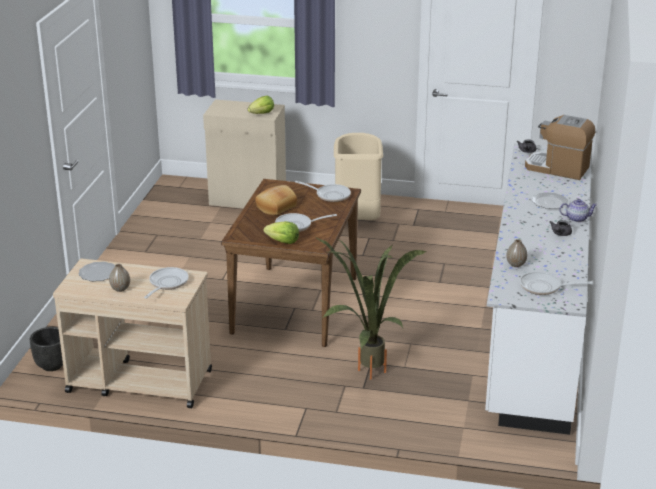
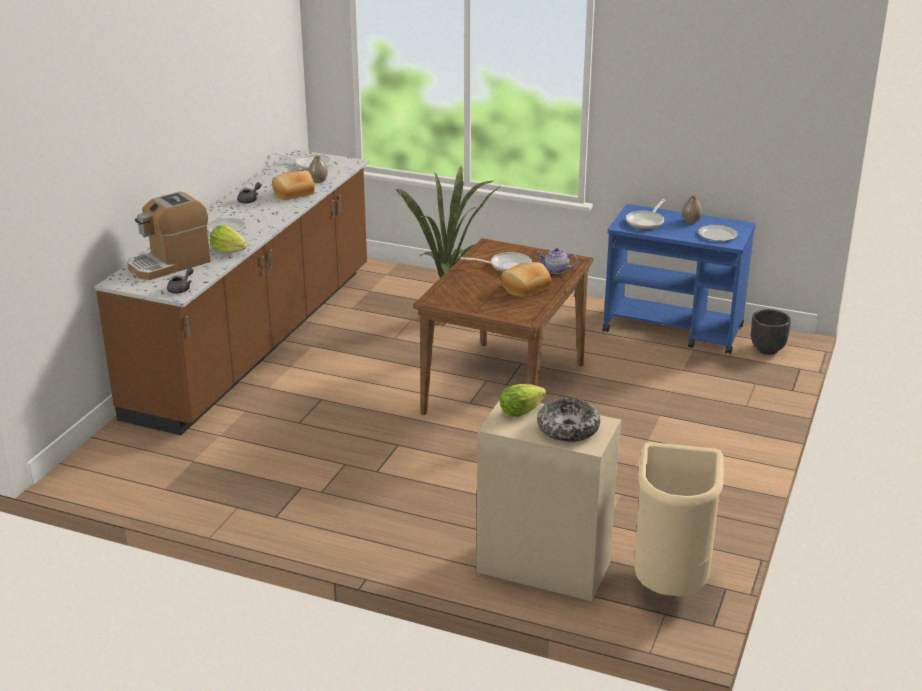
camera: 170 degrees left, 0 degrees up
beige cart [53,259,212,408] -> blue cart [602,204,756,354]
lettuce [263,221,299,244] -> lettuce moved to [210,225,247,253]
frying pan [295,181,351,202] -> none
beige trash can [334,133,383,220] -> beige trash can moved to [634,442,724,596]
white counter [485,143,592,435] -> brown counter [95,150,369,435]
coffee machine [525,115,595,180] -> coffee machine turned 105 degrees clockwise [128,191,211,280]
teapot [559,199,598,222] -> teapot moved to [537,248,578,274]
none -> bread [272,171,315,200]
none -> bowl [537,398,600,442]

